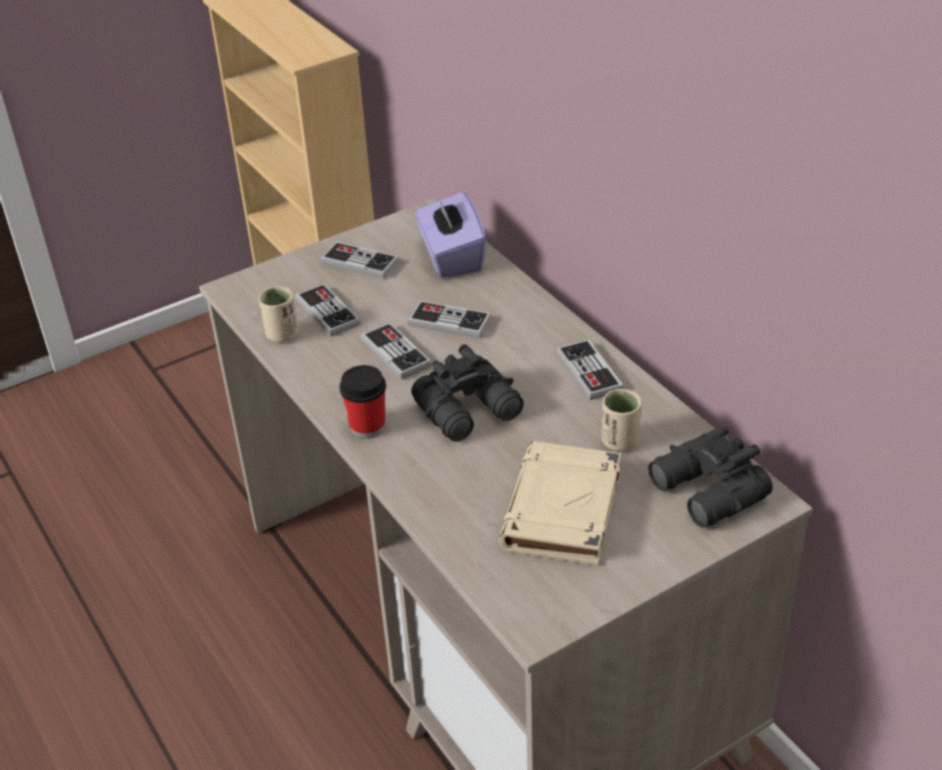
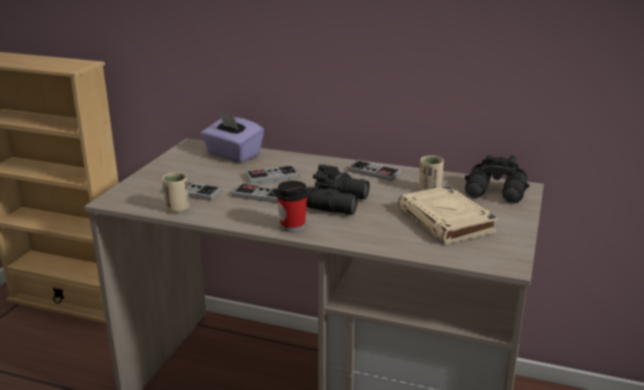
camera: 40 degrees left, 15 degrees down
game controller [320,242,399,279] -> none

